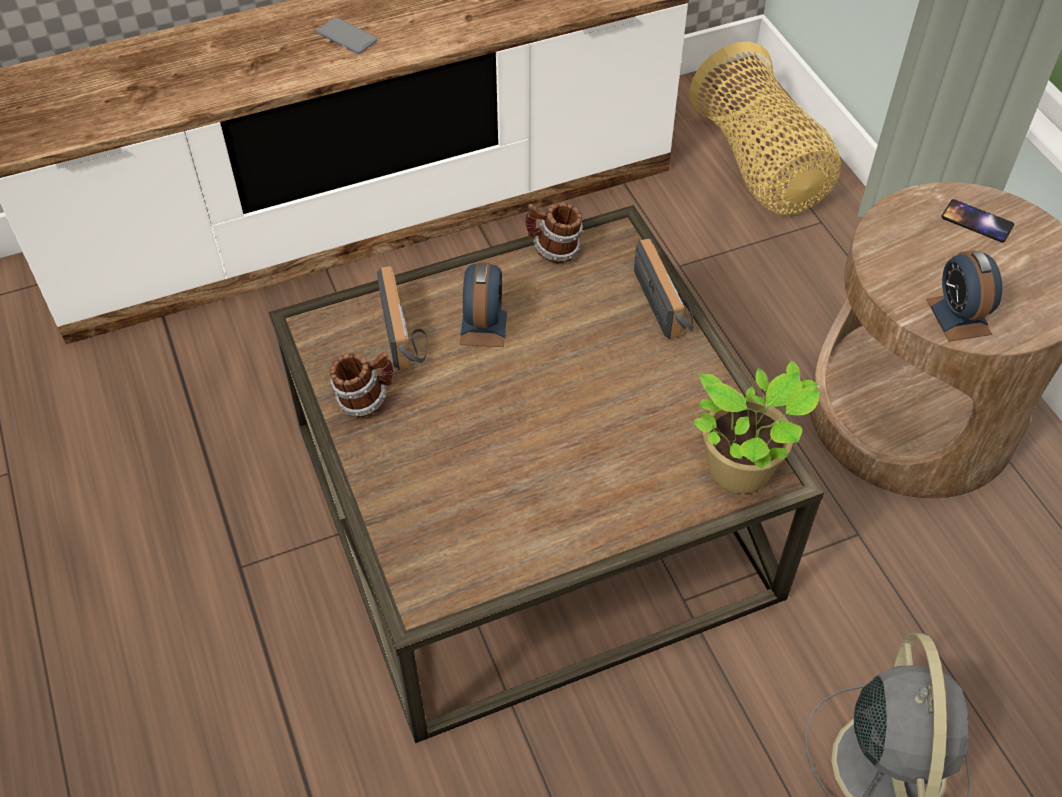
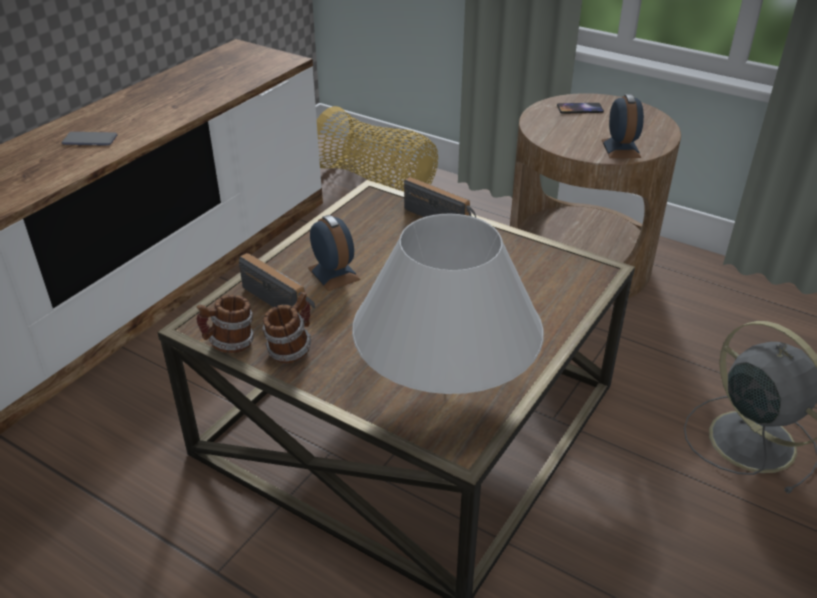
camera: 35 degrees left, 15 degrees down
mug [525,203,583,263] -> mug moved to [196,295,254,353]
potted plant [693,361,820,494] -> none
alarm clock [926,250,1002,342] -> alarm clock turned 135 degrees counterclockwise [602,94,644,158]
none -> white table lamp [352,214,544,394]

